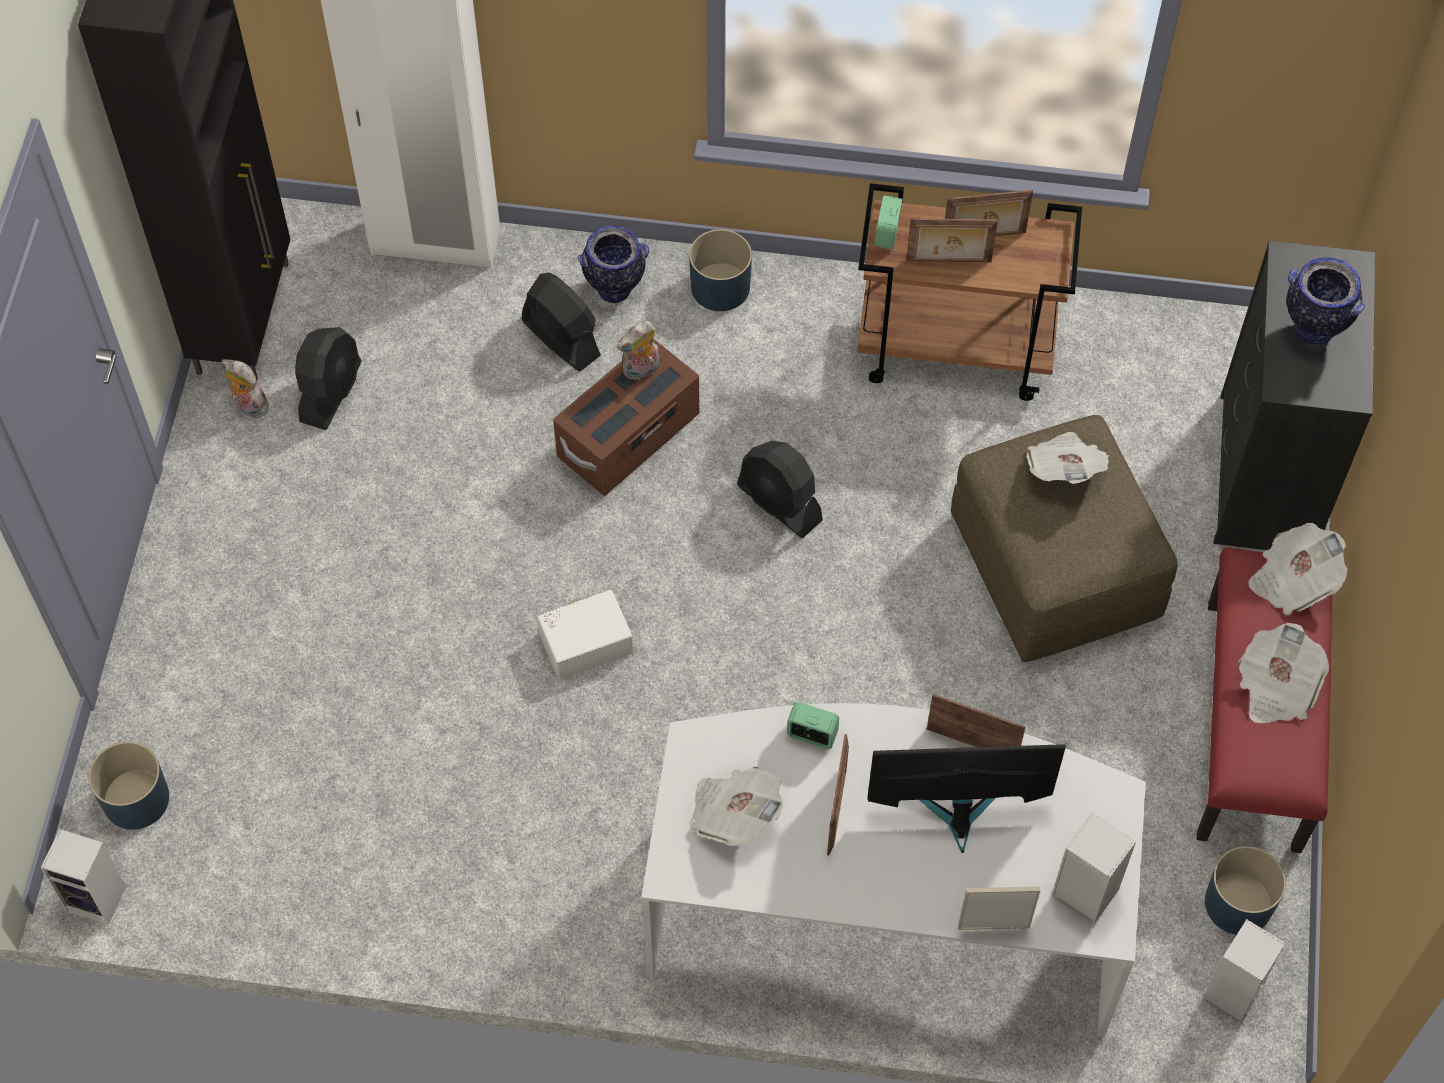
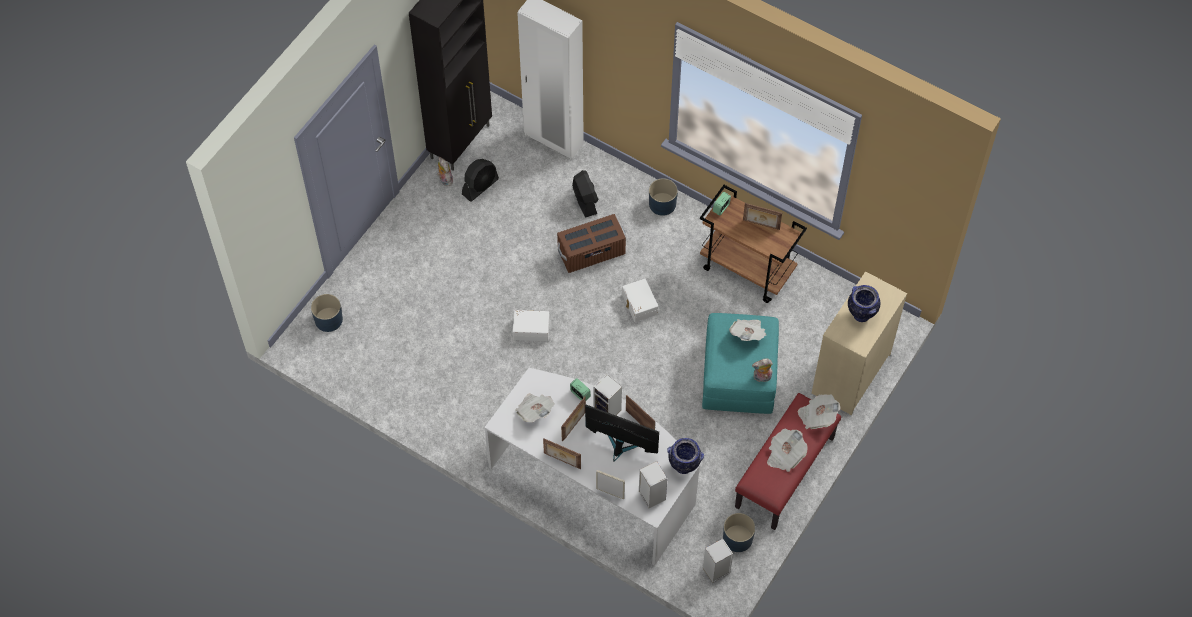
camera: 25 degrees right, 0 degrees up
speaker [41,829,126,925] -> speaker moved to [593,374,622,415]
vase [578,225,649,303] -> vase moved to [667,438,704,474]
plush toy [617,321,660,380] -> plush toy moved to [752,358,773,382]
black fan [737,441,823,538] -> white storage box [622,278,658,322]
picture frame [906,218,998,262] -> picture frame moved to [543,438,581,469]
brown ottoman [951,415,1178,663] -> turquoise ottoman [702,313,779,414]
black dresser [1213,241,1375,550] -> beige dresser [812,271,907,415]

